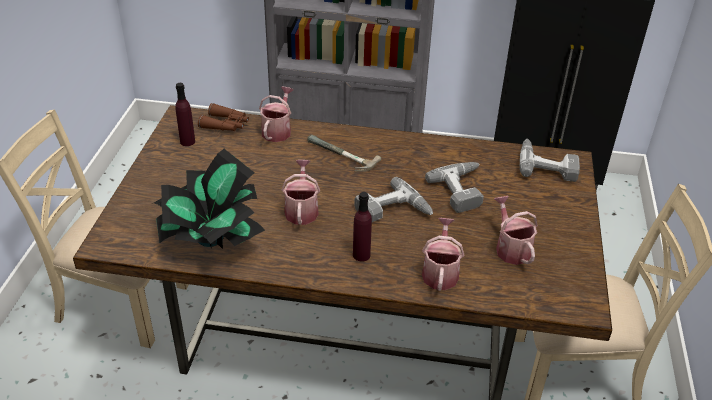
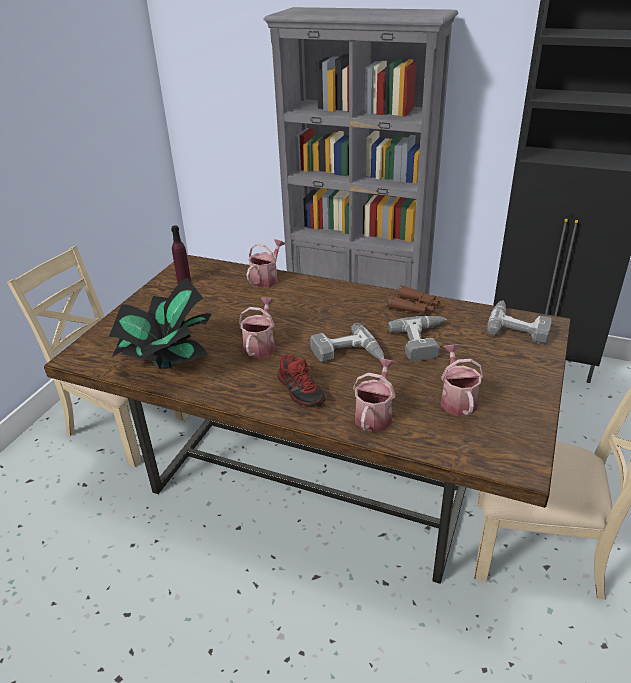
camera: 15 degrees right, 5 degrees down
brown binoculars [198,103,249,131] -> brown binoculars moved to [388,285,440,314]
hammer [307,135,381,172] -> none
purple bottle [353,192,372,262] -> shoe [277,354,325,406]

